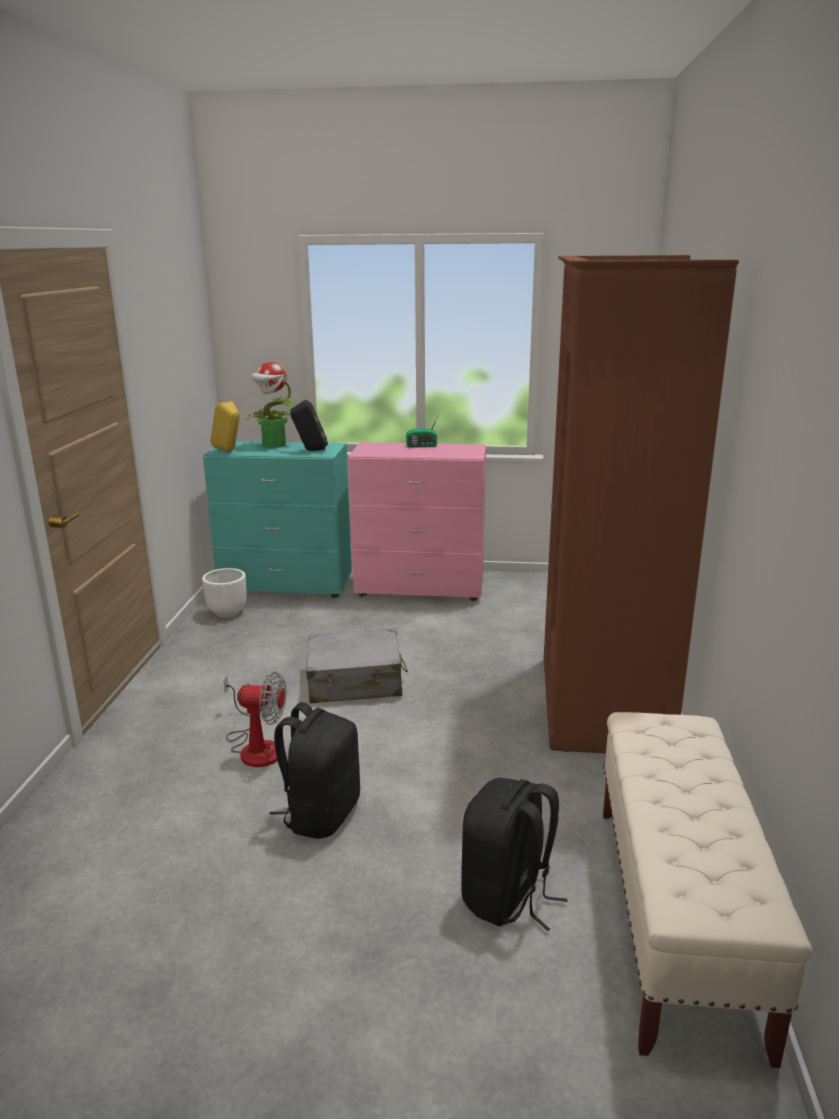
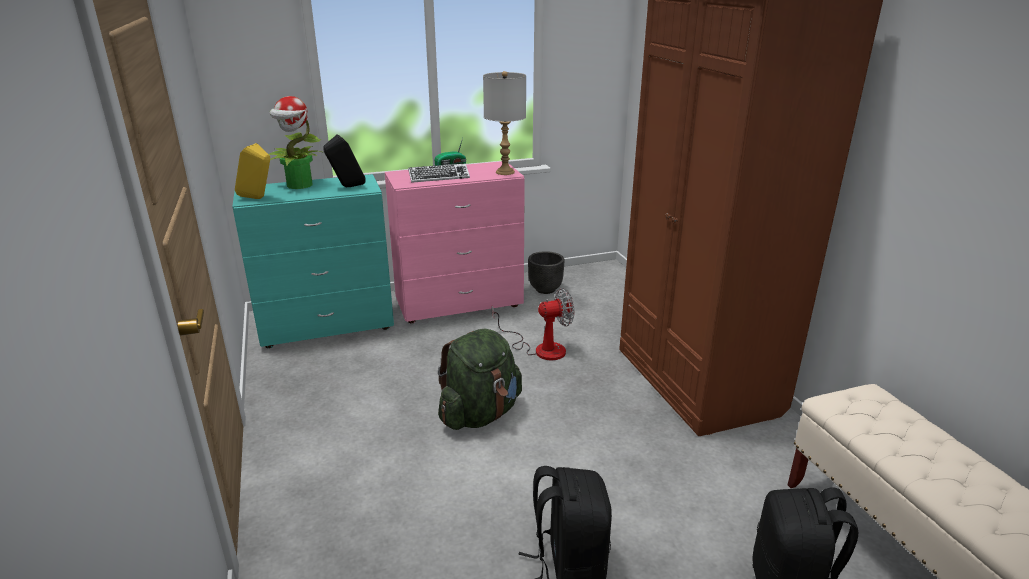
camera: 25 degrees left, 5 degrees up
white planter [202,568,247,618] -> none
fan [223,672,286,767] -> fan moved to [492,288,575,360]
grey suitcase [306,628,408,704] -> green backpack [438,329,522,430]
none -> keyboard [408,163,470,183]
none -> grey table lamp [483,71,526,175]
none -> black planter [528,251,564,294]

